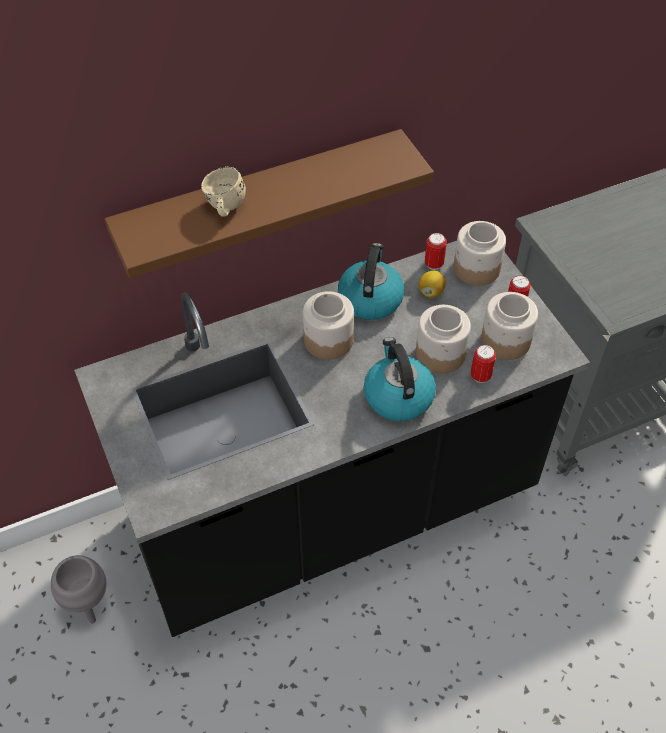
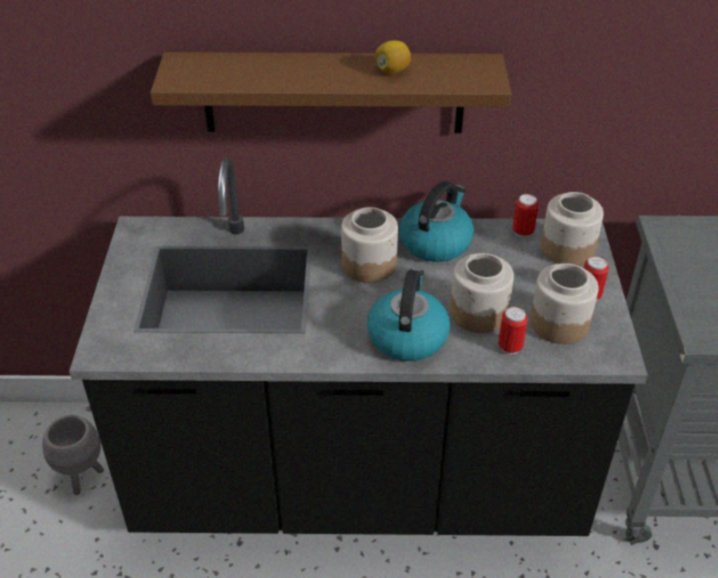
camera: 25 degrees right, 10 degrees down
beige mug [201,166,246,217] -> none
lemon [419,271,446,298] -> lemon moved to [375,41,411,74]

